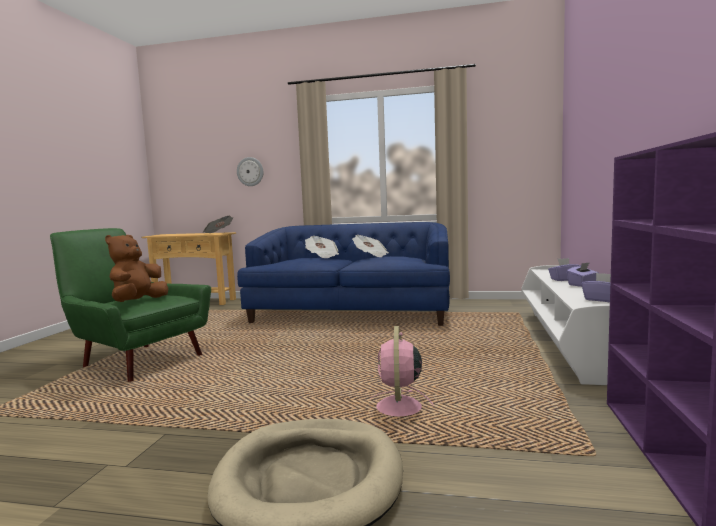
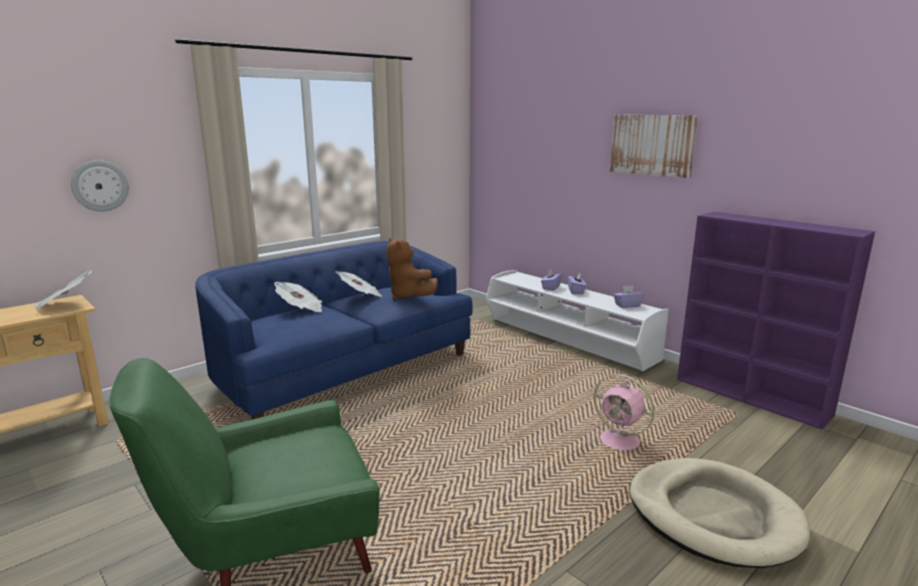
camera: 55 degrees left, 10 degrees up
brown plush toy [105,235,168,302] -> brown plush toy moved to [386,238,438,300]
none -> picture [610,115,698,178]

